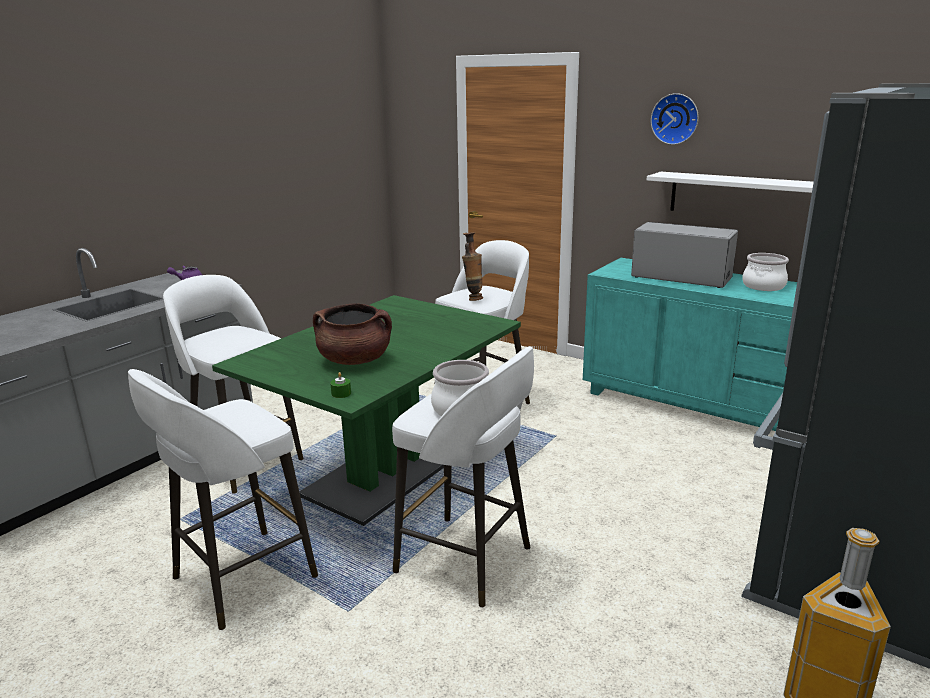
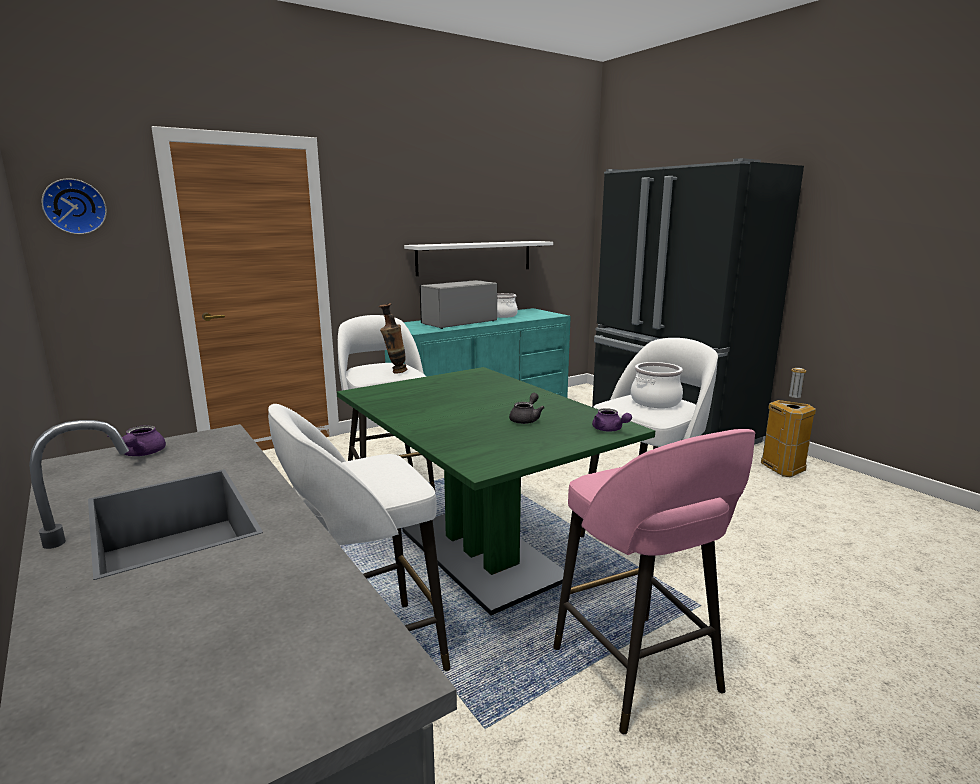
camera: 70 degrees left, 5 degrees down
white stool [128,369,318,630] -> pink stool [553,429,755,734]
brown cooking pot [313,303,392,365] -> grey teapot [509,393,545,424]
green candle [330,372,351,398] -> purple teapot [592,408,632,432]
wall clock [651,93,699,145] -> wall clock moved to [42,179,107,234]

